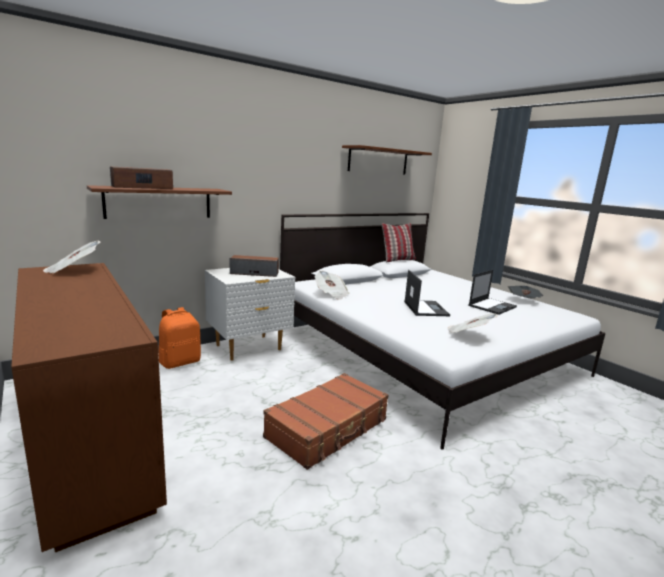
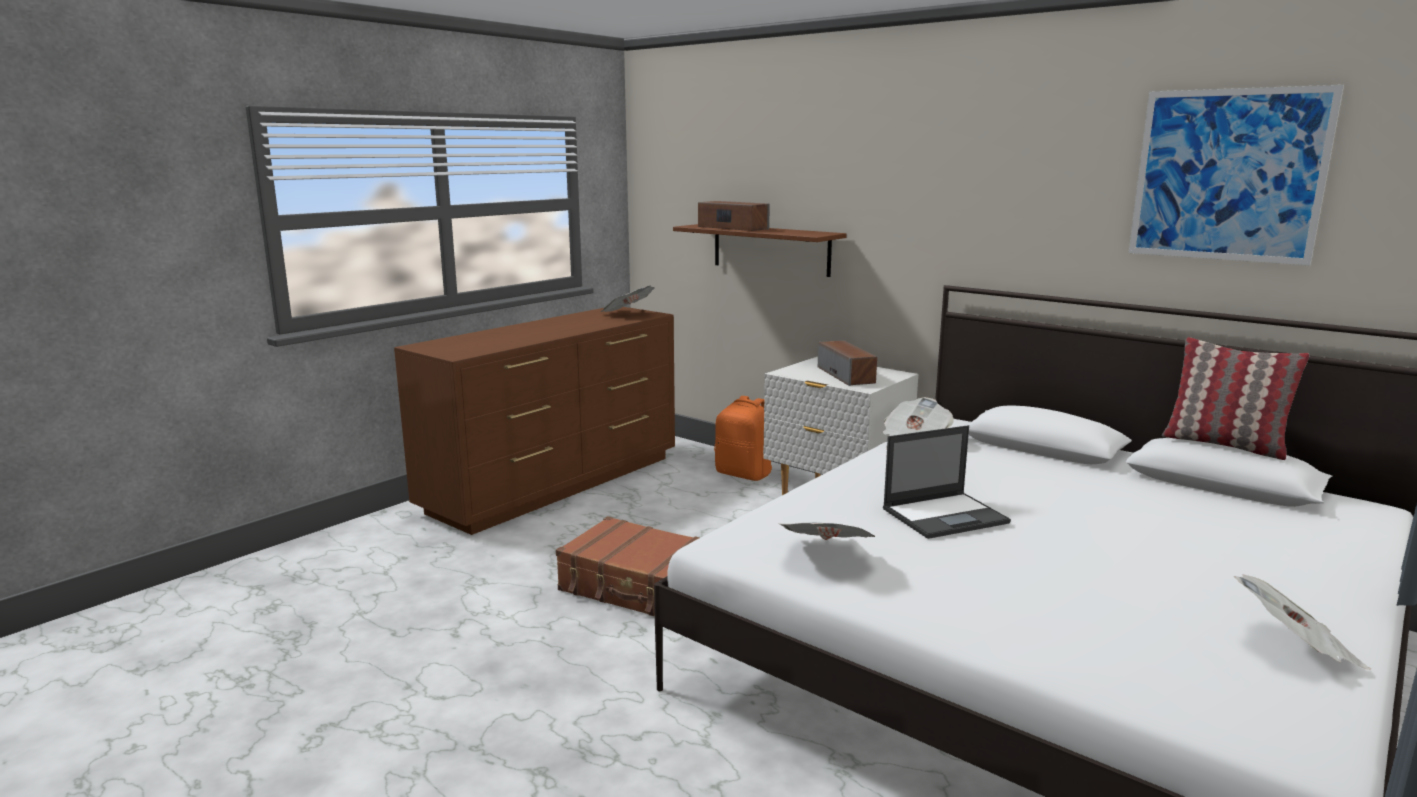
camera: 75 degrees right, 0 degrees up
brown shelf [342,145,432,175] -> picture [1129,85,1344,265]
laptop [468,270,517,315] -> none

